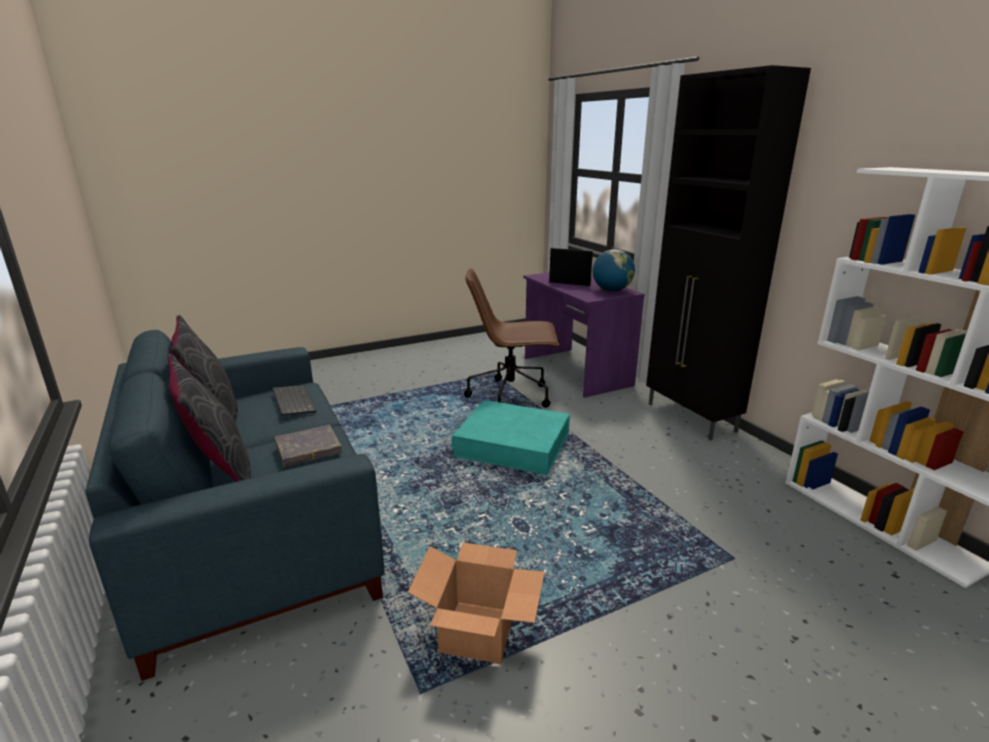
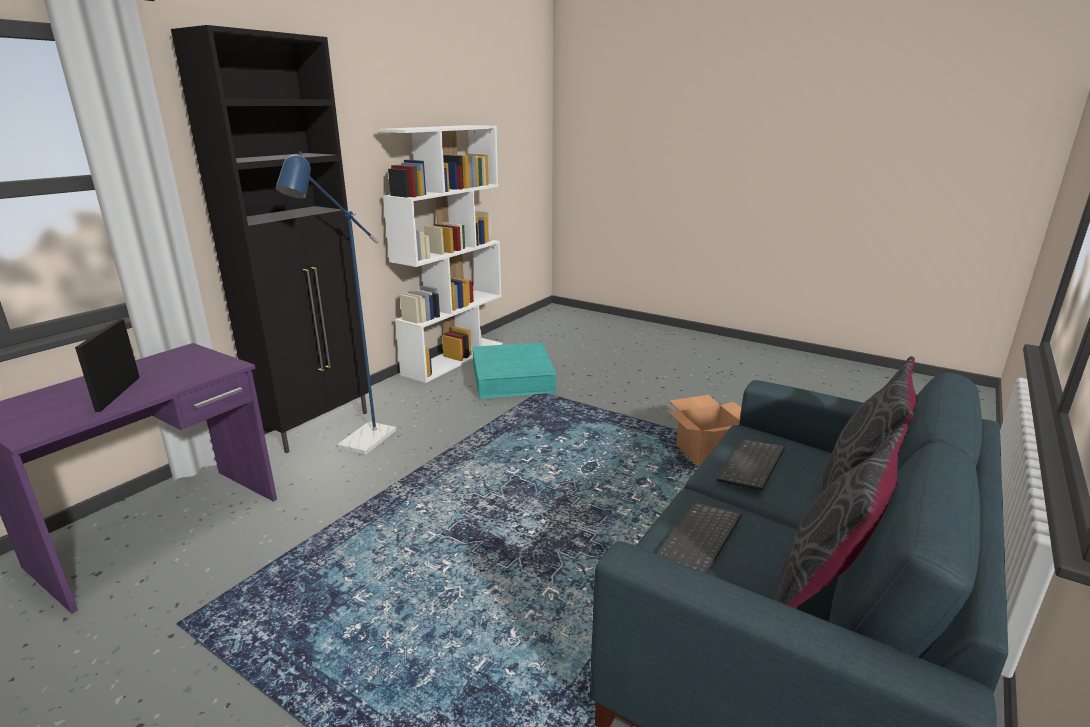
camera: 120 degrees left, 0 degrees up
grey book [275,425,342,466] -> keyboard [717,439,785,491]
turquoise storage box [452,400,570,475] -> turquoise storage box moved to [472,342,556,399]
brown office chair [464,268,559,408] -> none
globe [593,249,635,291] -> none
none -> blue floor lamp [276,152,396,455]

